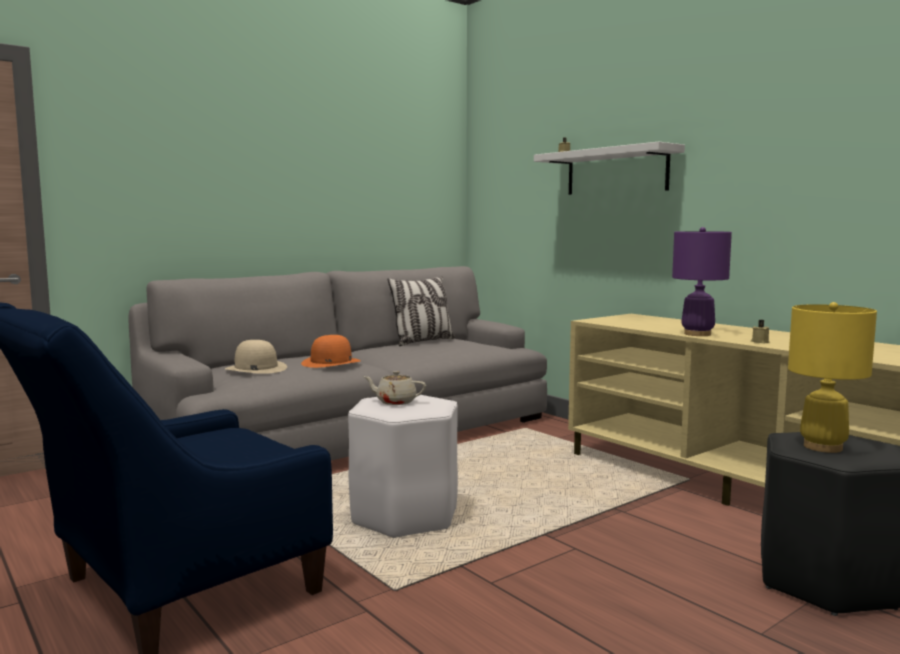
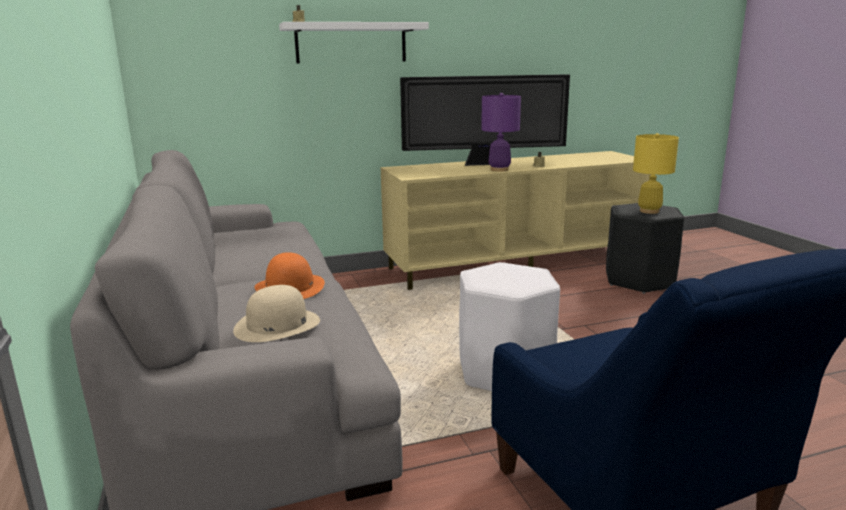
camera: 70 degrees left, 10 degrees up
beige teapot [363,371,426,405] -> none
pillow [387,276,455,346] -> none
none -> television [400,74,570,166]

